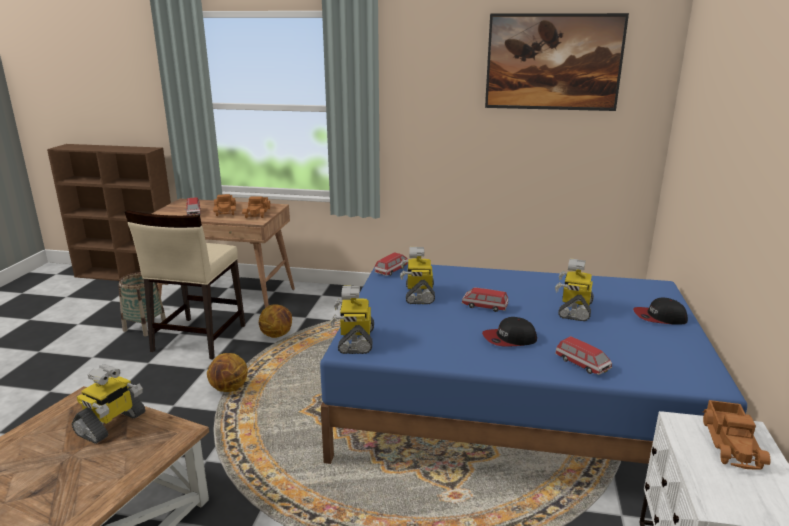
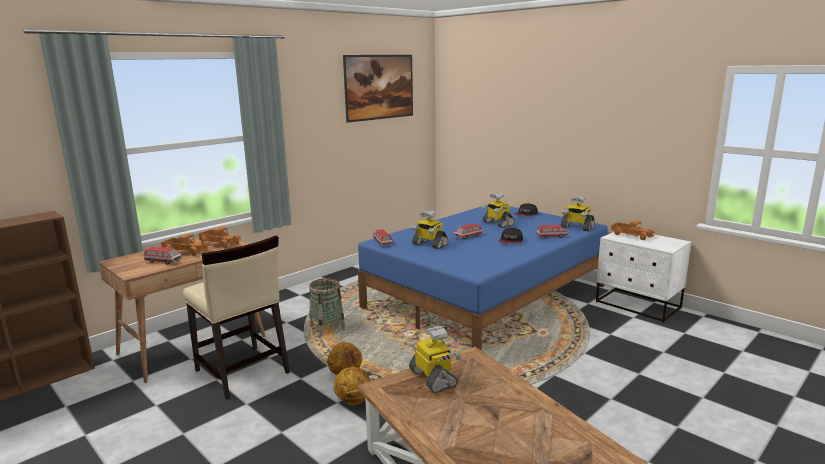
camera: 55 degrees left, 5 degrees down
basket [118,272,166,337] -> basket moved to [309,278,345,336]
basketball [259,304,292,338] -> basketball moved to [334,367,371,406]
toy robot [331,286,374,354] -> toy robot moved to [561,196,595,231]

